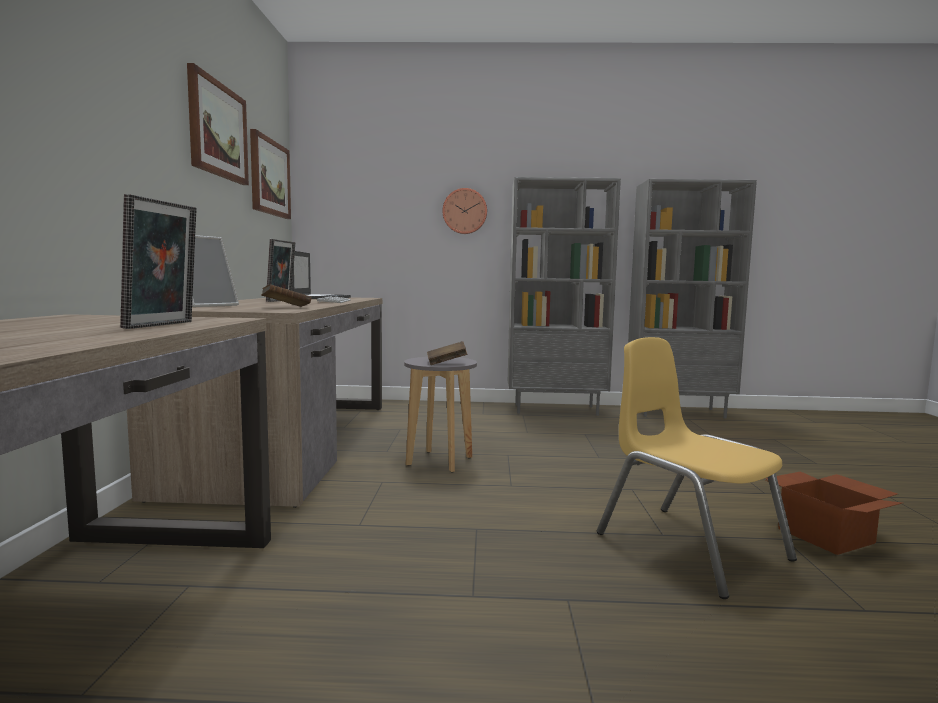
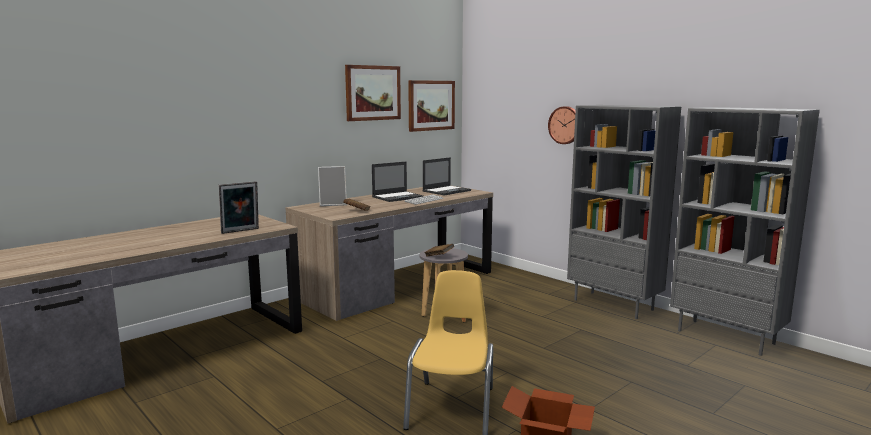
camera: 45 degrees right, 5 degrees up
picture frame [266,239,295,302] -> laptop [372,162,423,202]

